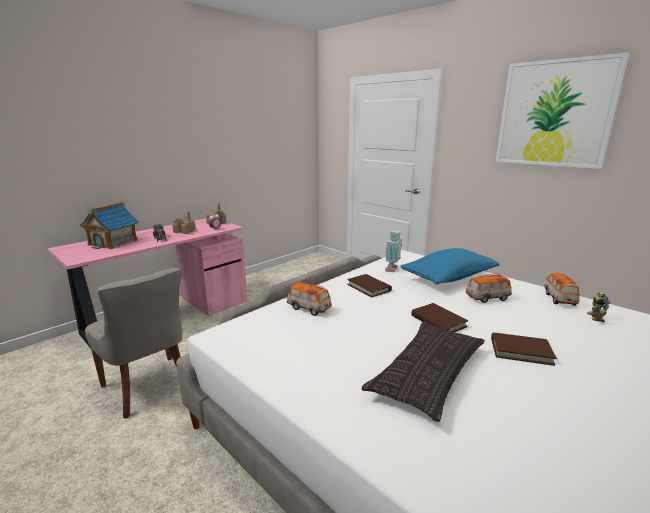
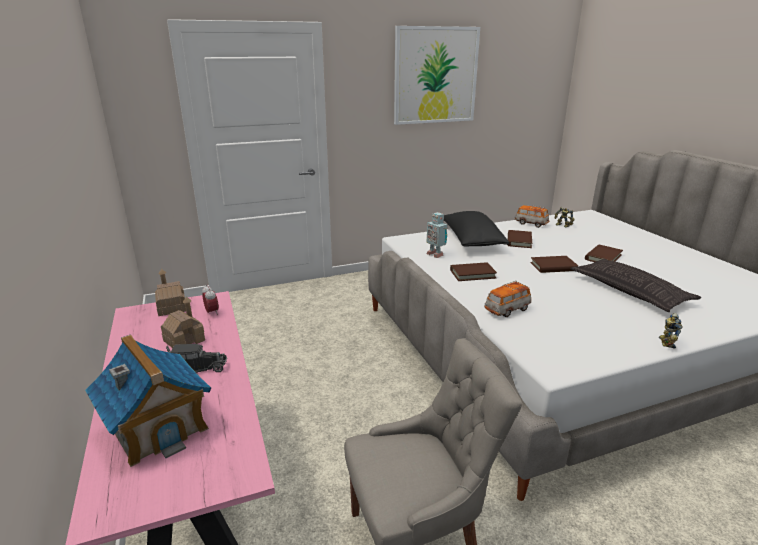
camera: 65 degrees left, 5 degrees up
blue pillow [401,248,499,285] -> black pillow [444,211,509,247]
toy car [466,273,512,303] -> brown book [508,230,532,248]
none -> toy robot [659,313,683,349]

